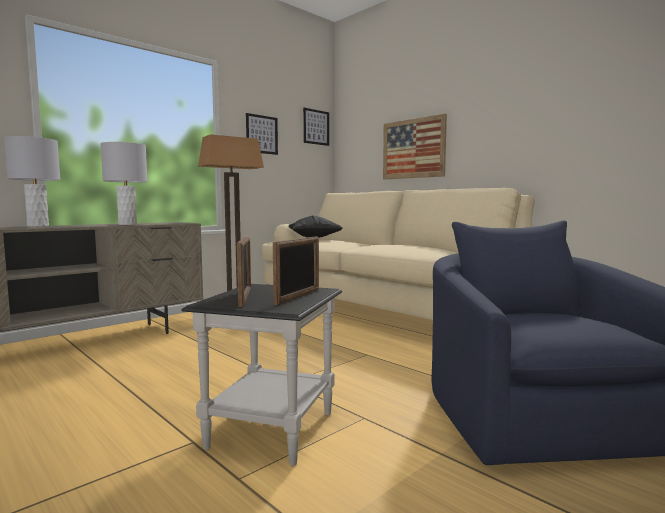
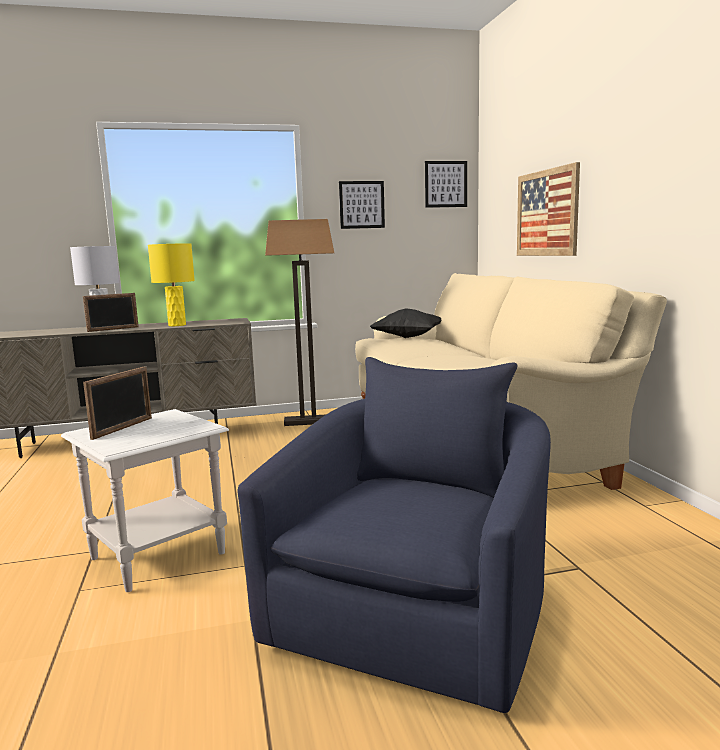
camera: 30 degrees right, 5 degrees up
grey table lamp [100,142,148,225] -> yellow table lamp [148,243,195,326]
black side table [181,284,342,466] -> white side table [61,409,229,592]
picture frame [273,237,319,305] -> picture frame moved to [83,293,139,332]

